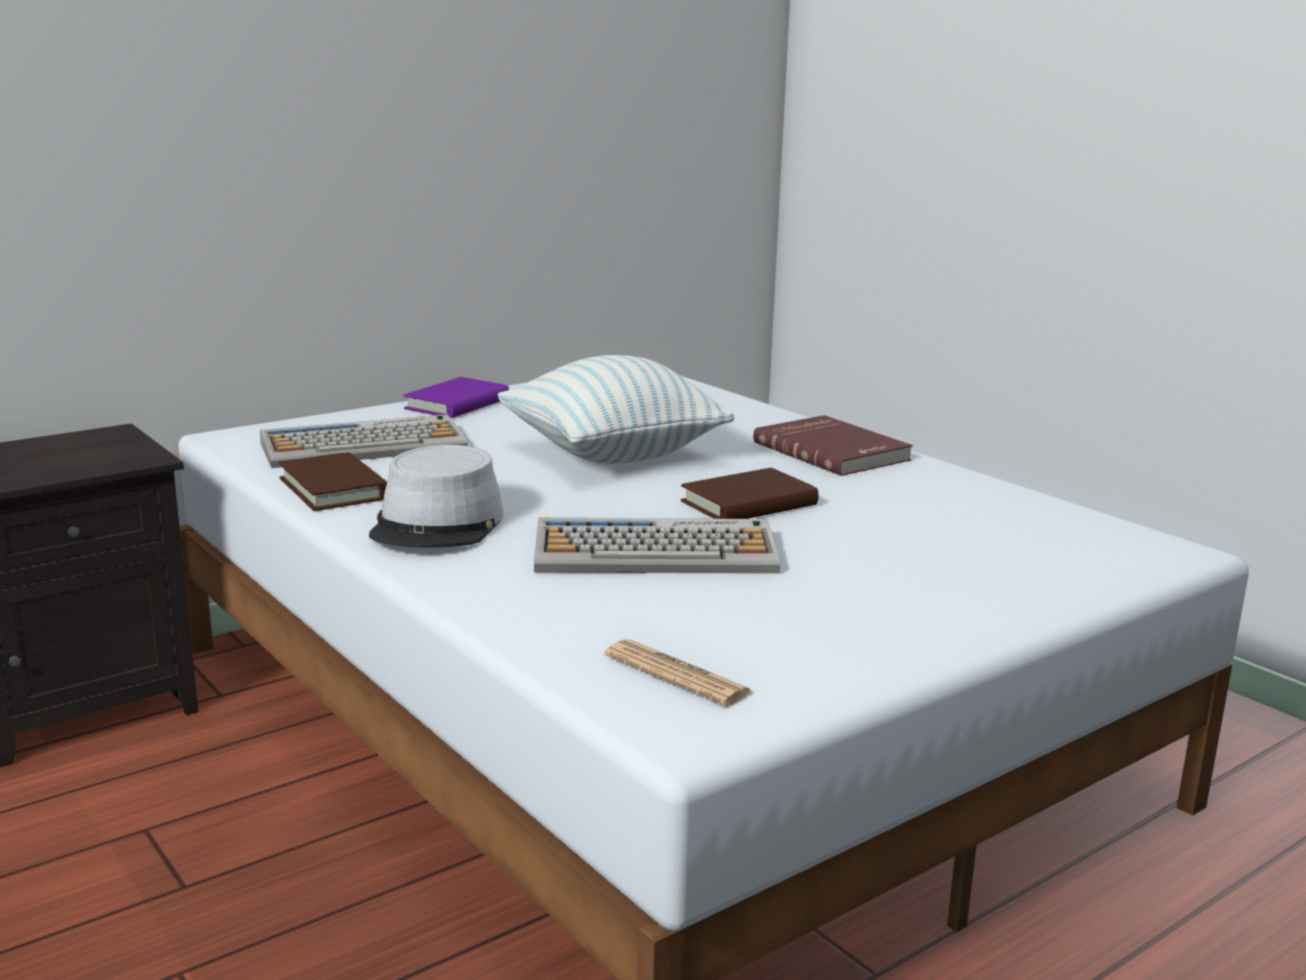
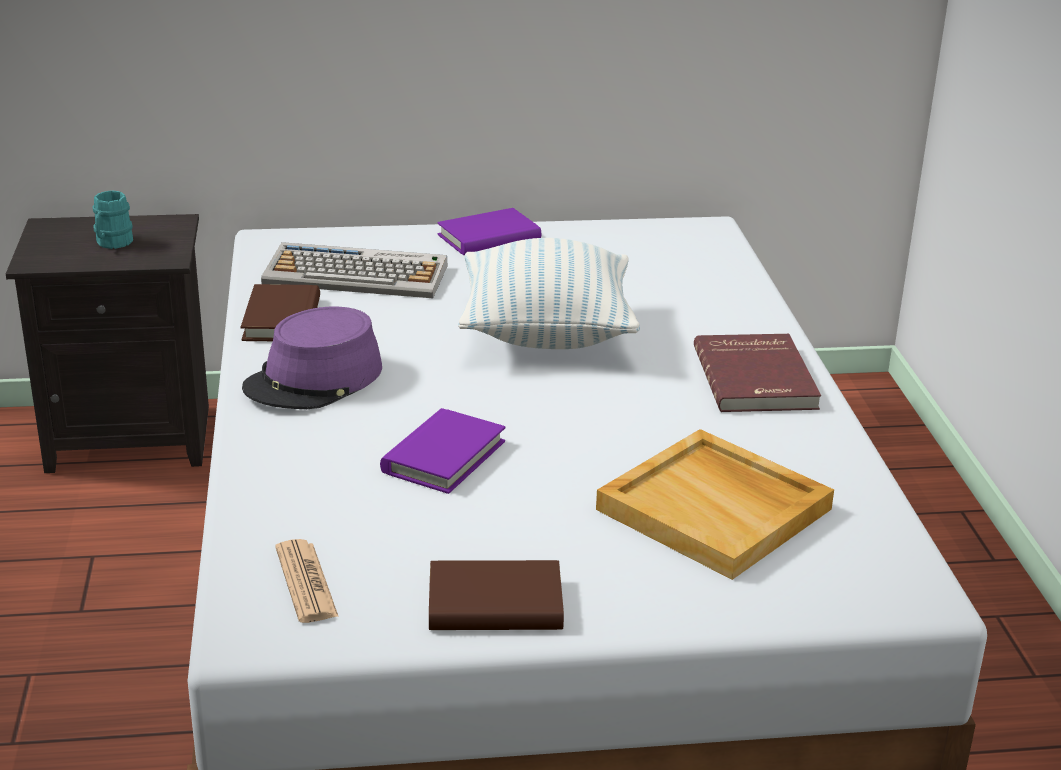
camera: 30 degrees right, 10 degrees up
grey hat [369,445,503,548] -> purple hat [242,307,382,409]
keyboard [534,518,781,574] -> purple book [380,408,506,494]
brown book [681,468,819,519] -> brown book moved to [429,560,564,630]
none -> turquoise mug [93,190,133,249]
none -> beige tray [596,429,834,580]

